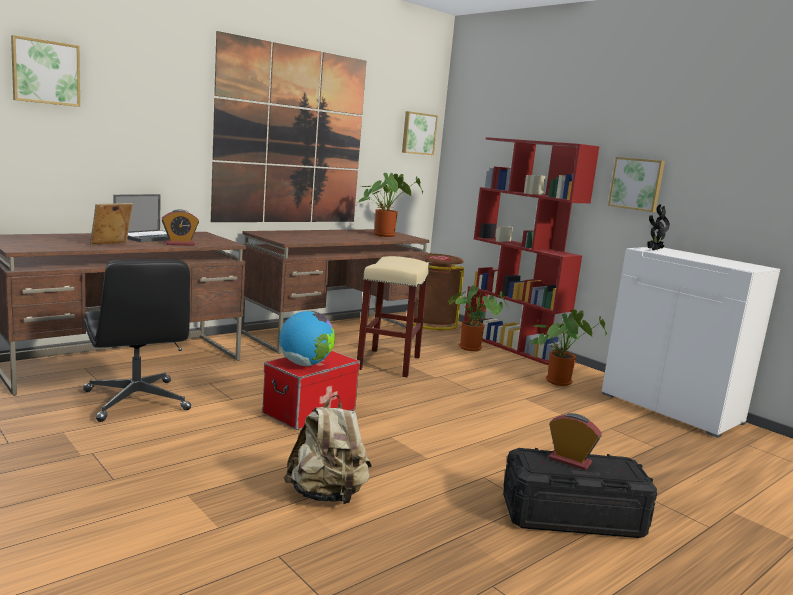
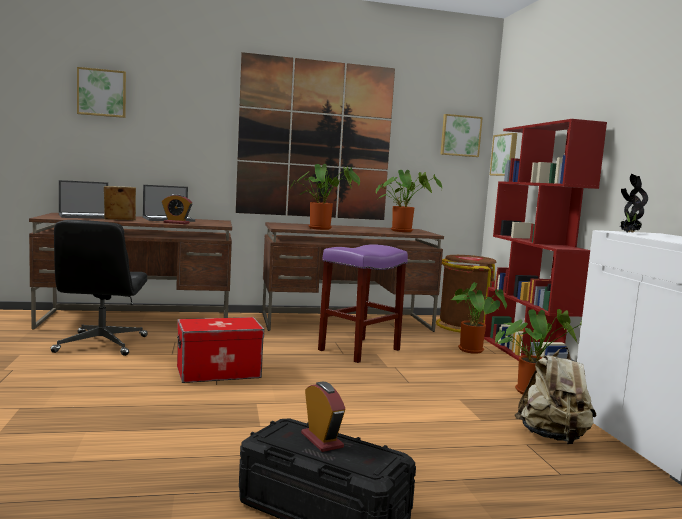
camera: 30 degrees right, 5 degrees down
globe [279,311,335,366] -> none
beige backpack [284,395,372,504] -> beige backpack moved to [515,347,597,444]
beige stool [357,256,429,377] -> purple stool [318,244,408,363]
picture [608,157,665,212] -> picture moved to [490,133,517,176]
none -> laptop [59,180,108,219]
none -> potted plant [290,164,360,230]

